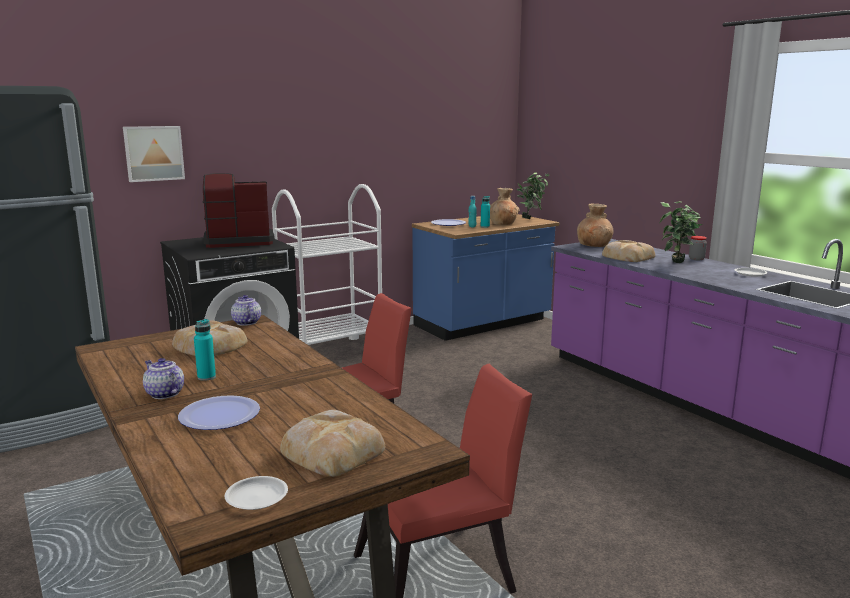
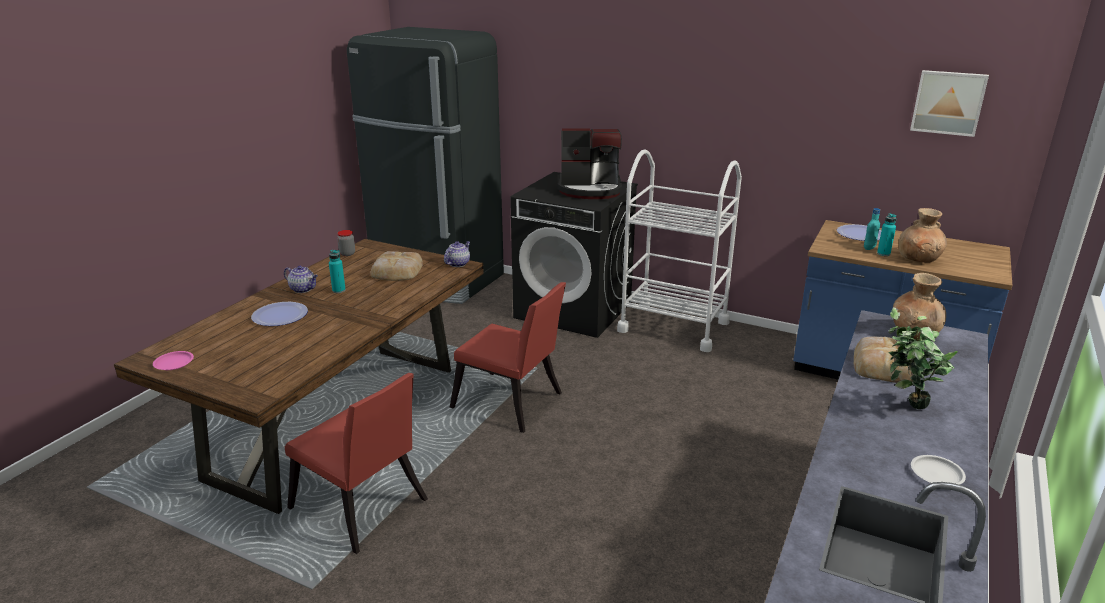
camera: 60 degrees right, 10 degrees up
picture [123,126,185,182] -> picture moved to [910,70,989,137]
teapot [143,358,184,399] -> teapot turned 105 degrees clockwise [284,266,318,293]
coffee machine [203,173,275,248] -> coffee machine turned 135 degrees clockwise [557,128,622,199]
white plate [225,476,288,510] -> pink plate [153,351,194,370]
bread [280,410,385,477] -> none
potted plant [517,172,550,219] -> none
jar [689,236,707,260] -> jar moved to [337,230,355,256]

